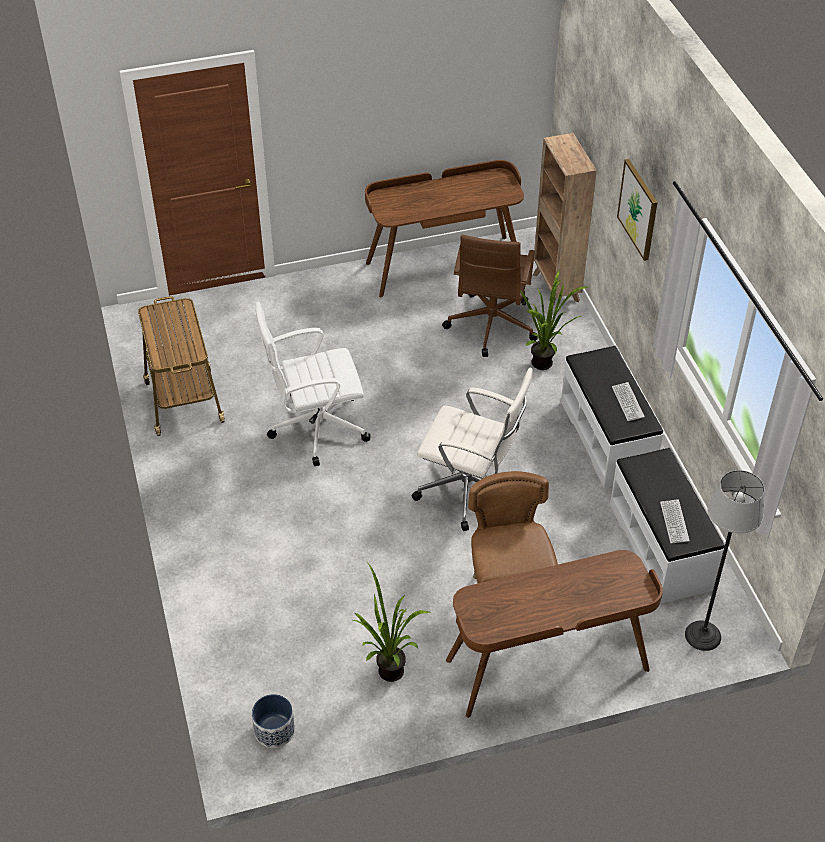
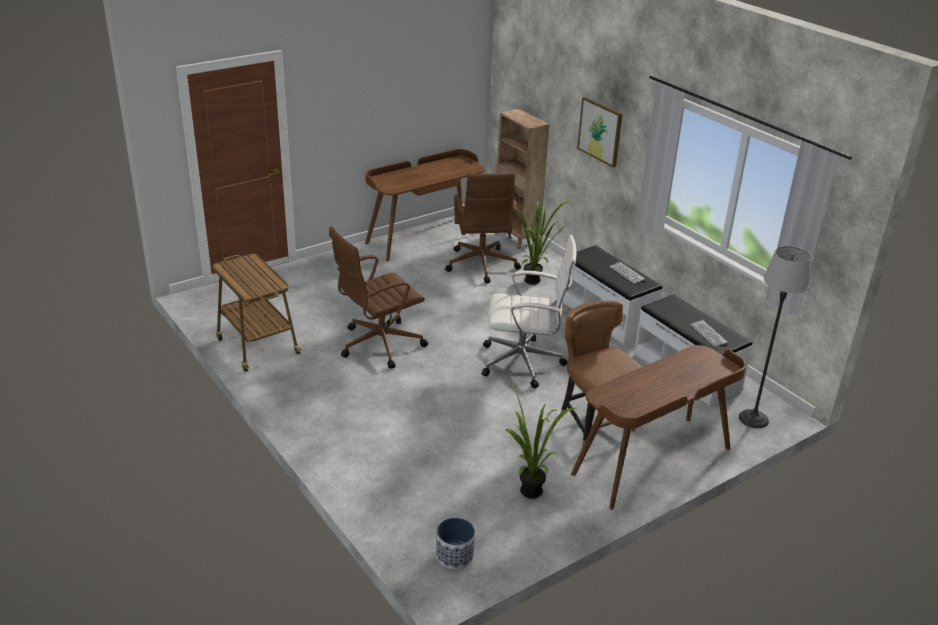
camera: 20 degrees left, 15 degrees down
white office chair [256,302,371,466] -> brown office chair [329,226,428,369]

